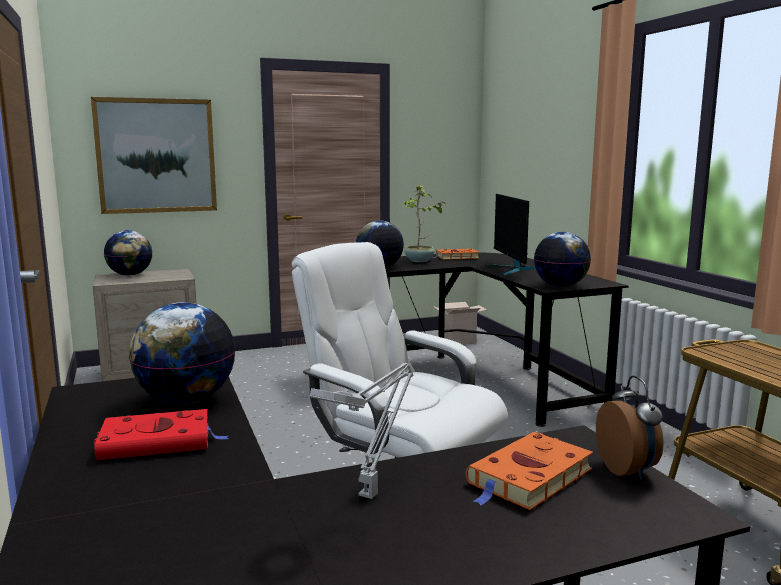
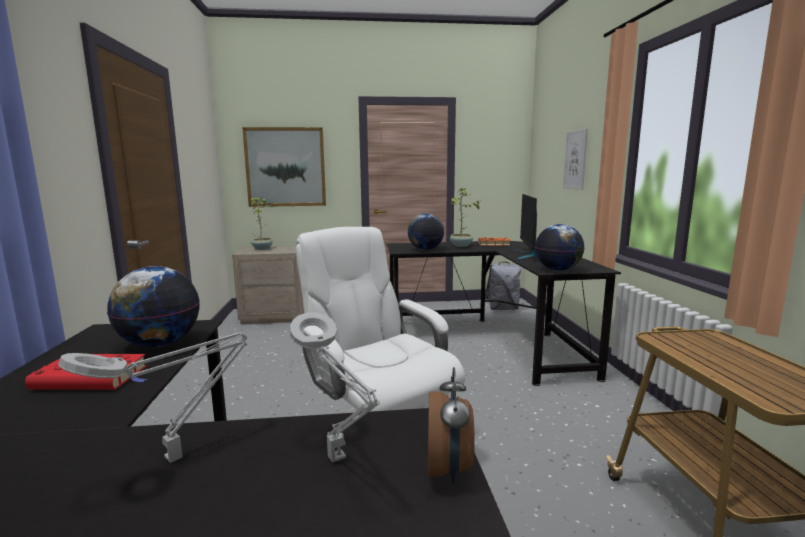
camera: 15 degrees right, 0 degrees up
globe [104,230,153,276] -> potted plant [250,197,273,250]
cardboard box [433,302,487,344] -> grey backpack [485,262,521,310]
orange book [466,432,593,510] -> grey table lamp [289,312,380,463]
none -> picture [563,128,588,190]

